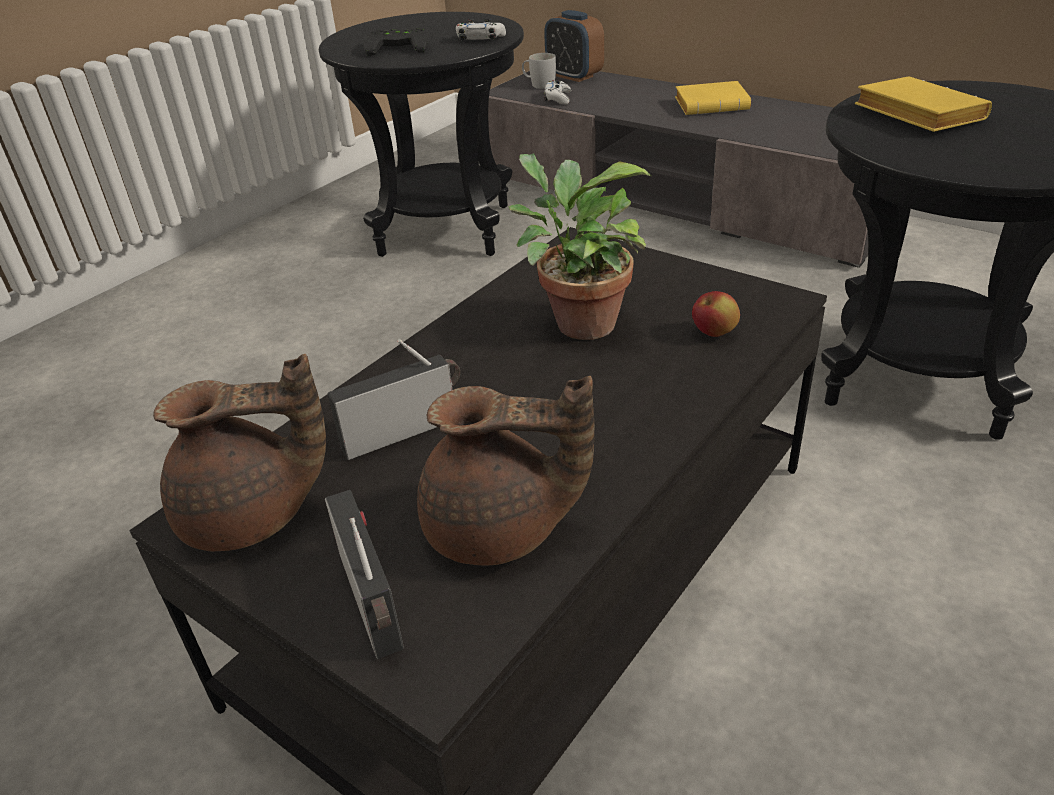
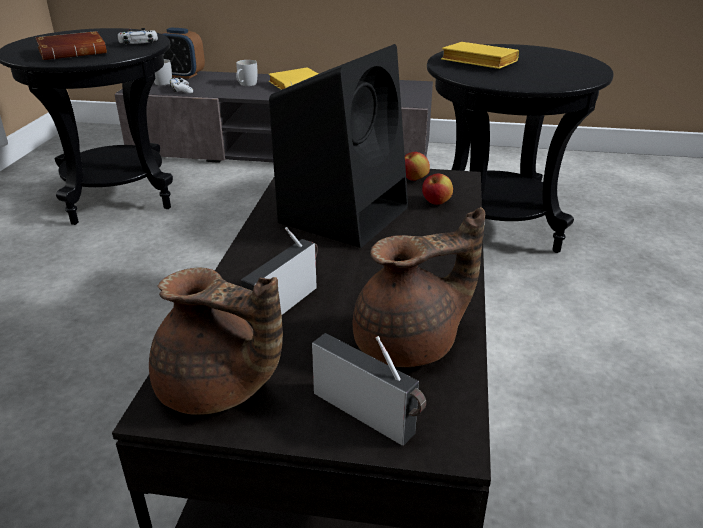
camera: 30 degrees left, 5 degrees down
brown teapot [153,354,326,551] -> brown teapot turned 60 degrees clockwise [149,268,283,415]
black game controller [363,28,429,56] -> brown book [35,31,107,60]
potted plant [508,153,651,340] -> black speaker [269,44,408,248]
none -> white mug [236,60,257,86]
none -> apple [405,152,430,181]

